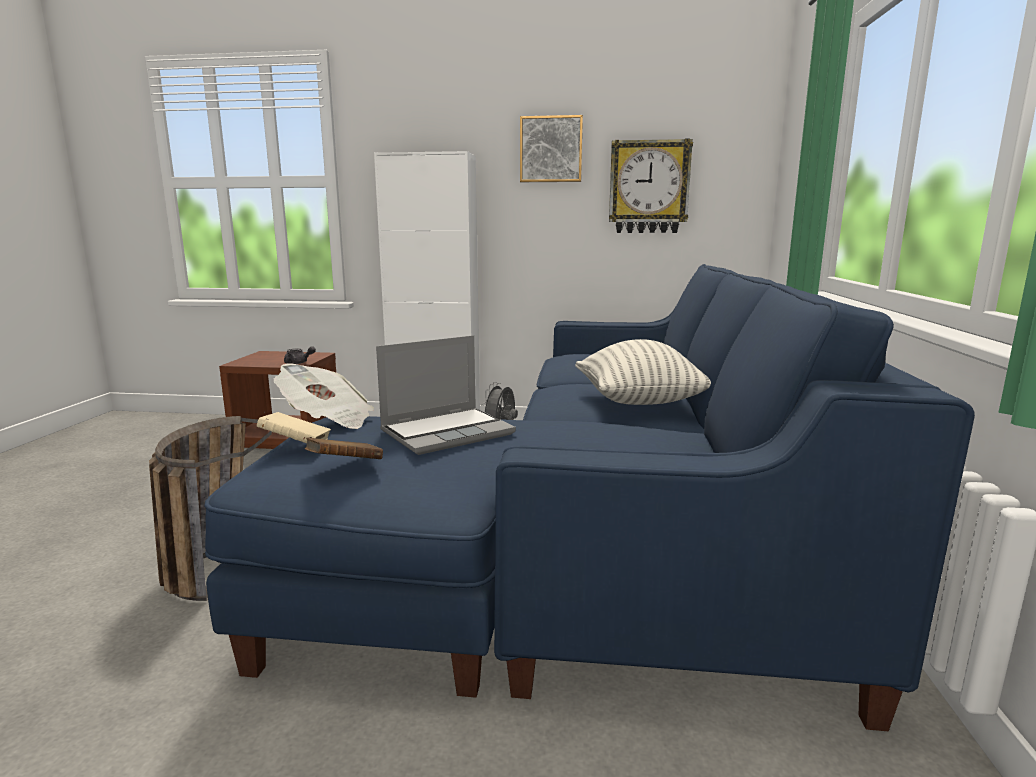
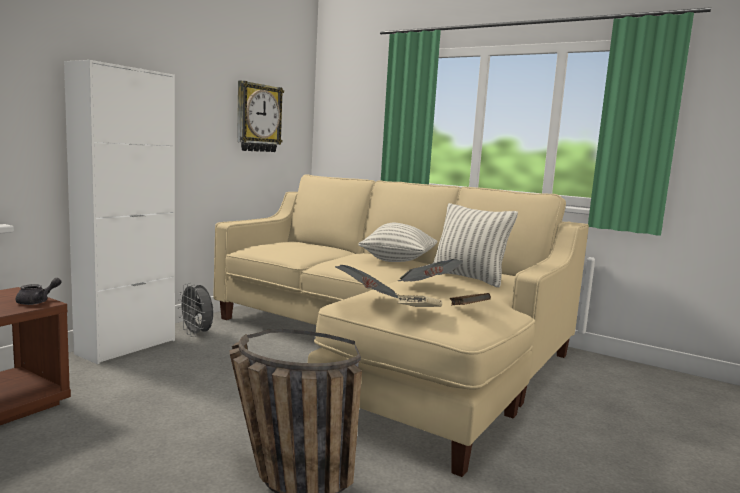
camera: 65 degrees left, 5 degrees down
blue sofa [204,264,975,731] -> beige sofa [213,174,589,477]
laptop [376,335,516,455] -> newspaper [398,259,463,282]
picture [520,115,583,182] -> none
none -> pillow [433,203,518,287]

